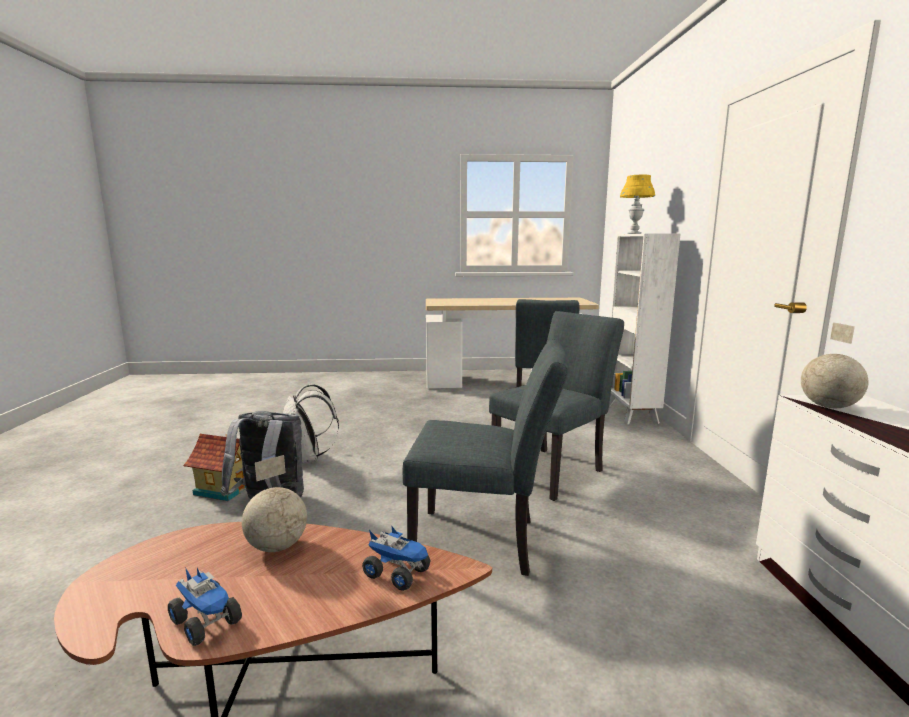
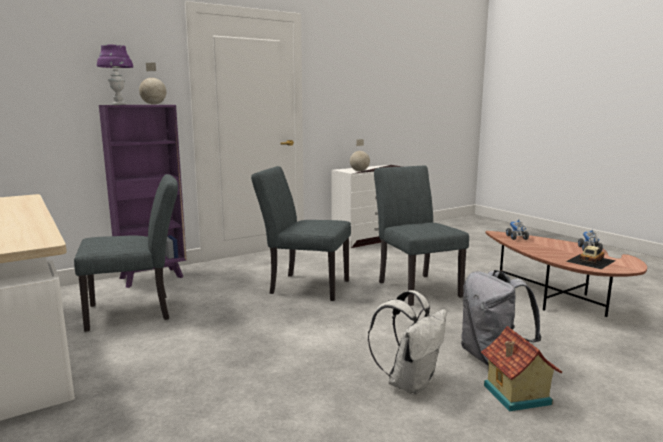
camera: 120 degrees left, 0 degrees up
globe [242,455,307,552] -> globe moved to [139,63,166,105]
white bookcase [609,234,680,425] -> purple bookcase [99,105,187,288]
yellow table lamp [620,175,655,234] -> purple table lamp [97,45,133,105]
none -> toy car [566,246,616,269]

